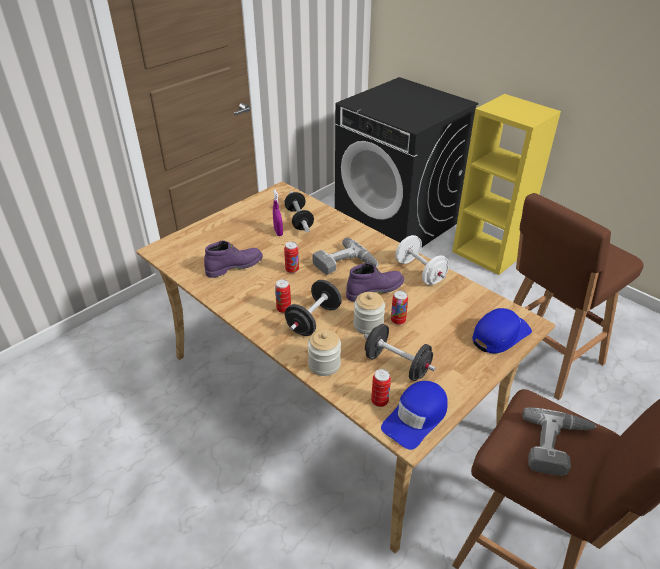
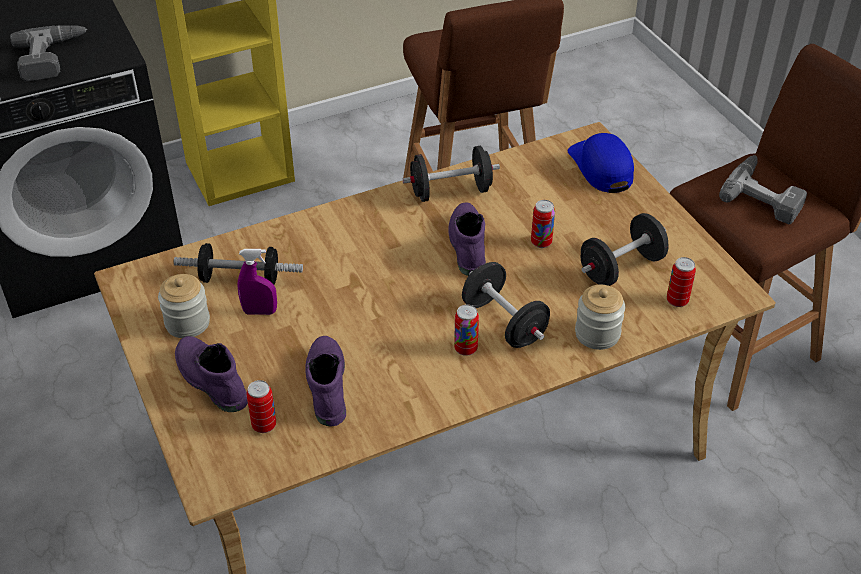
camera: 70 degrees left, 5 degrees up
can [284,241,299,273] -> can moved to [246,380,276,433]
power drill [312,237,379,275] -> power drill moved to [10,25,87,81]
jar [354,292,385,335] -> jar moved to [158,274,210,338]
blue cap [381,381,448,450] -> none
white dumbbell [395,235,449,285] -> black dumbbell [402,146,500,202]
none -> purple boot [175,336,248,412]

